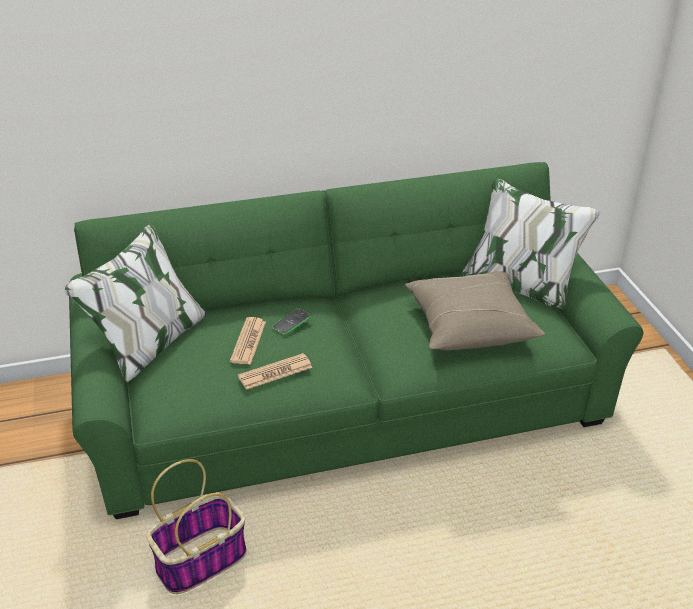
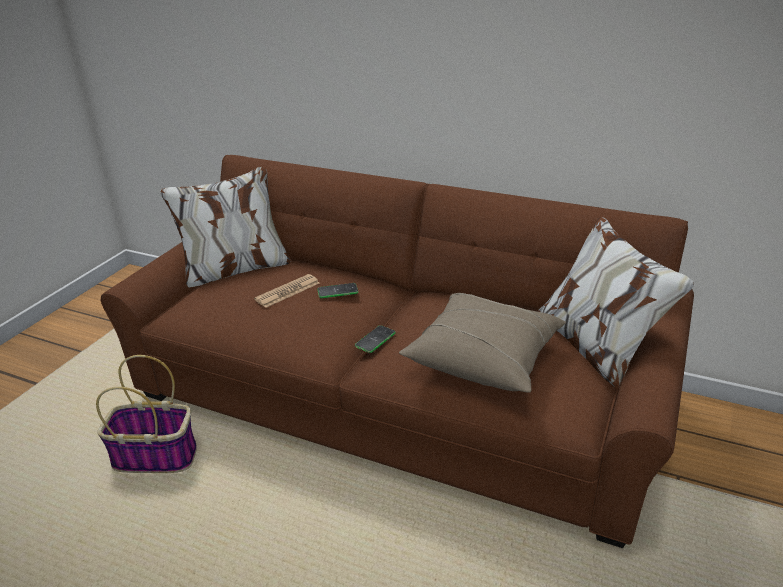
camera: 40 degrees right, 5 degrees down
green sofa [64,162,643,519] -> brown sofa [101,155,694,548]
newspaper [238,353,312,390] -> none
none -> phone [355,325,396,353]

